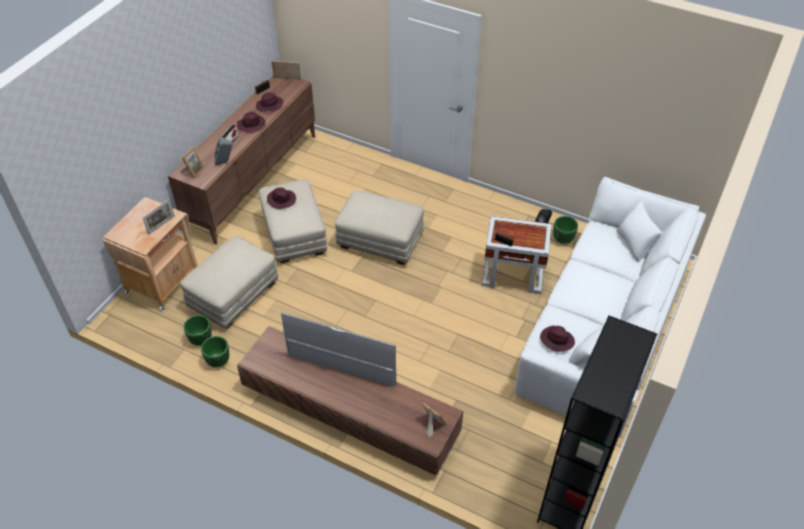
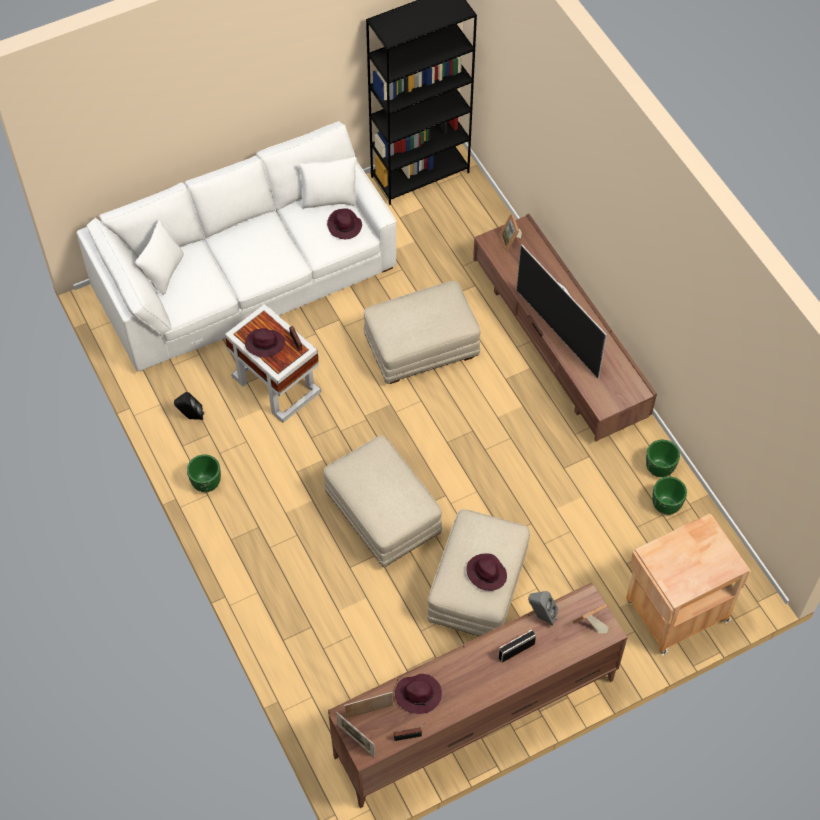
camera: 145 degrees left, 10 degrees up
picture frame [143,199,175,235] -> picture frame moved to [344,692,393,719]
beige ottoman [180,236,278,329] -> beige ottoman moved to [364,281,480,384]
purple hat [237,112,265,132] -> purple hat moved to [245,328,285,358]
green planter [553,216,578,244] -> green planter moved to [187,454,221,492]

